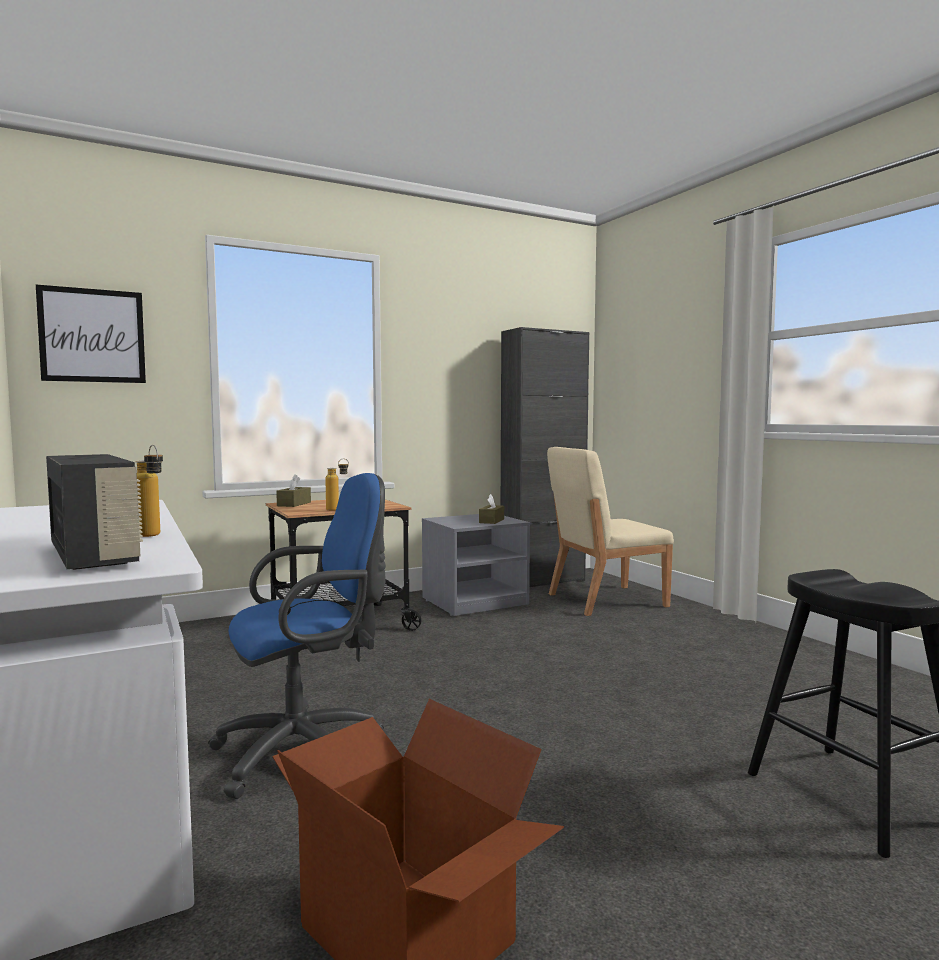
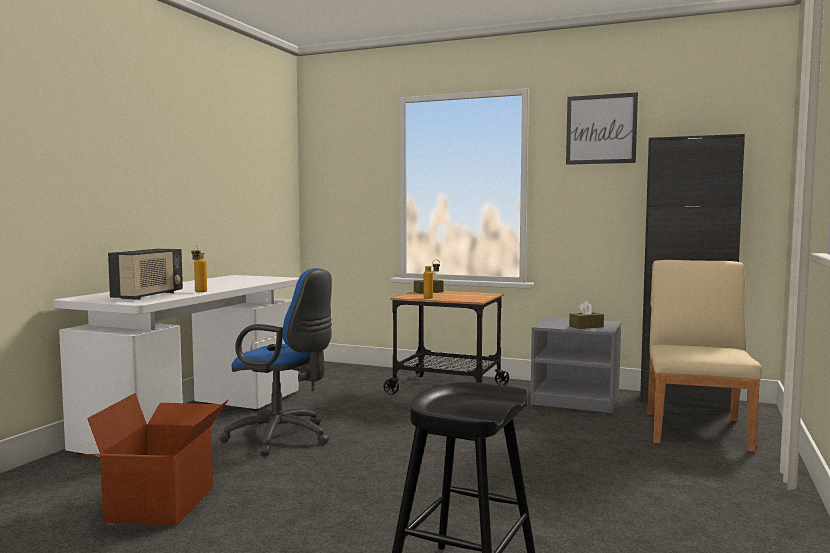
camera: 50 degrees right, 0 degrees up
picture [36,285,146,383] -> picture moved to [566,92,638,165]
beige chair [547,447,674,616] -> beige chair turned 75 degrees clockwise [648,260,762,452]

